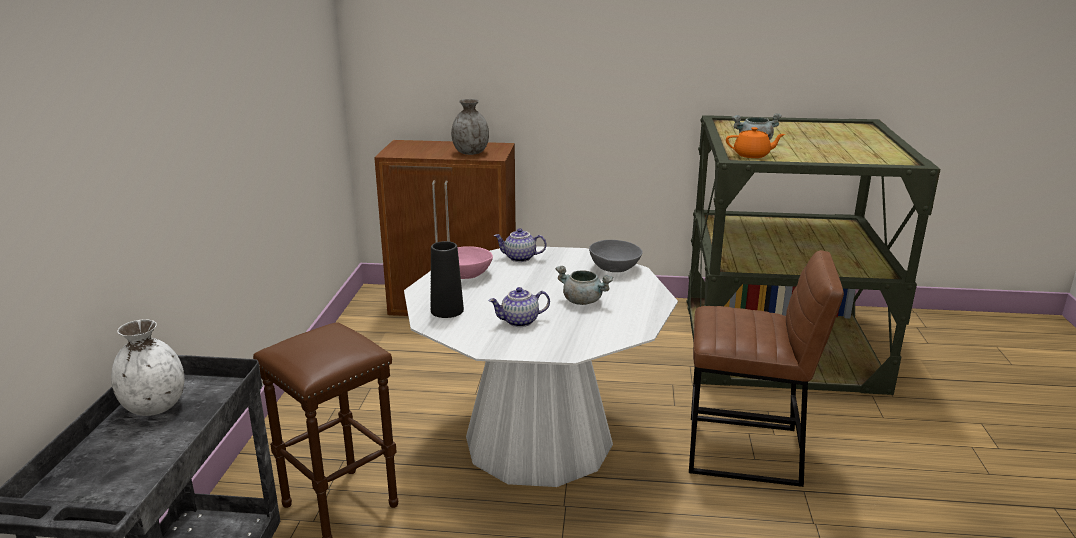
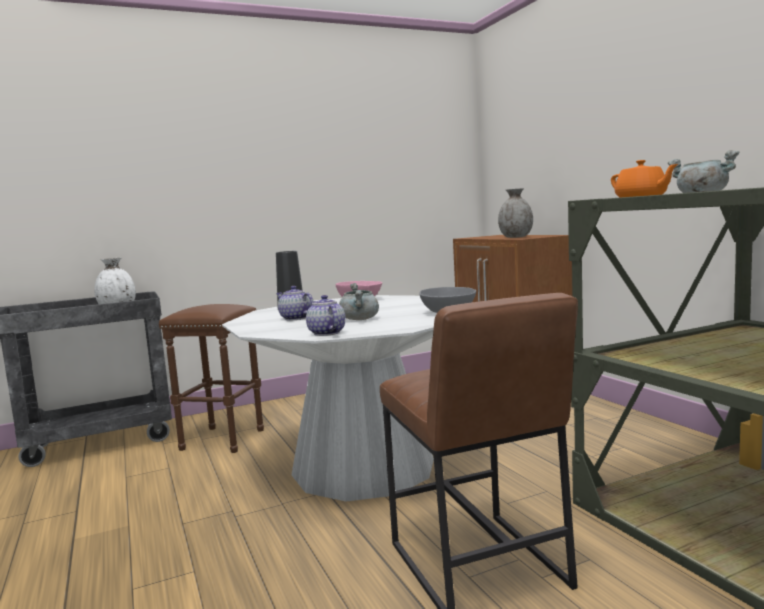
camera: 60 degrees right, 15 degrees down
teapot [494,228,547,262] -> teapot moved to [306,295,346,336]

